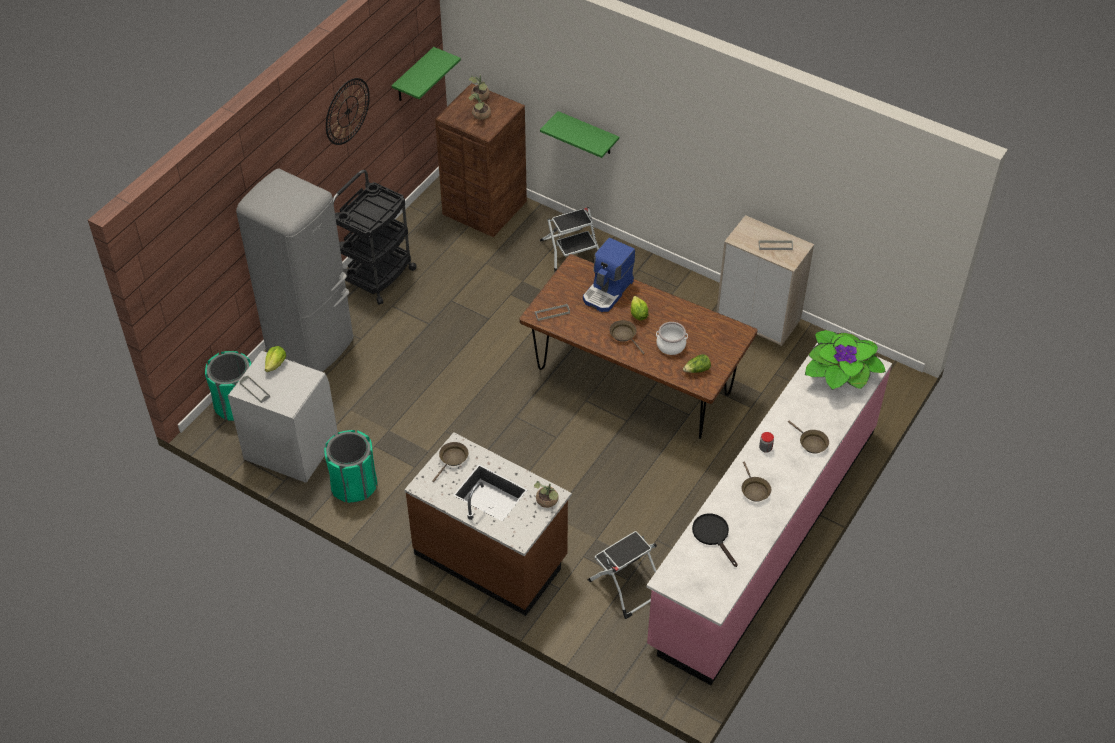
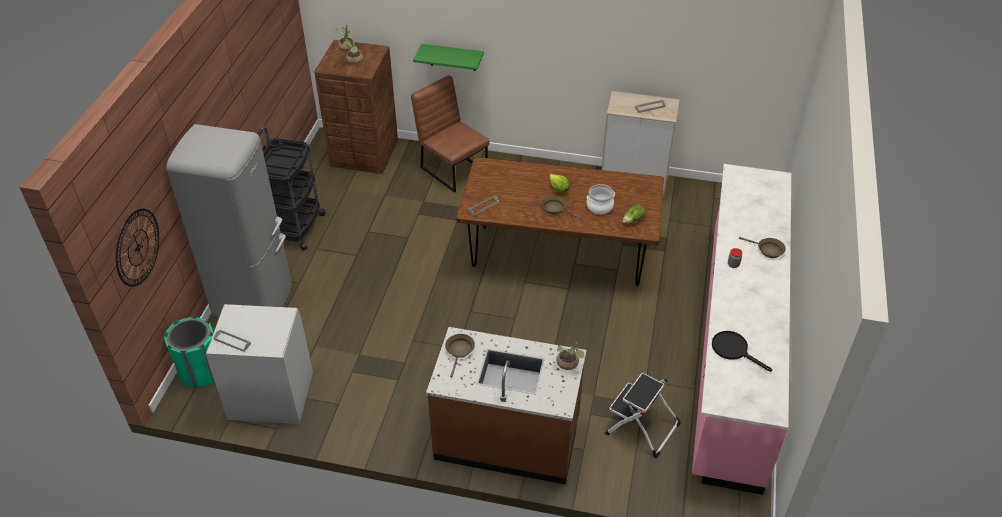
camera: 20 degrees left, 5 degrees down
lettuce [265,346,286,372] -> none
green trash can [324,430,377,503] -> none
wall clock [326,78,370,145] -> wall clock moved to [116,209,159,287]
green shelf [392,47,461,101] -> none
step ladder [540,207,599,272] -> brown chair [411,75,490,193]
coffee machine [583,238,635,312] -> none
brown frying pan [742,462,771,502] -> none
potted plant [805,330,886,390] -> none

